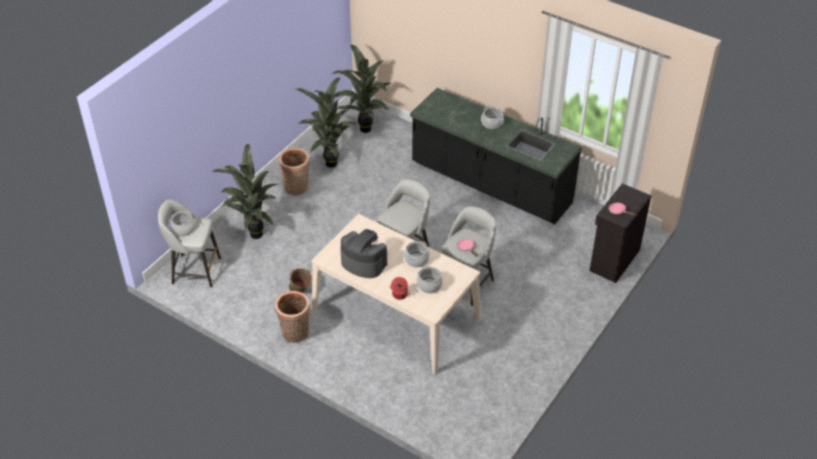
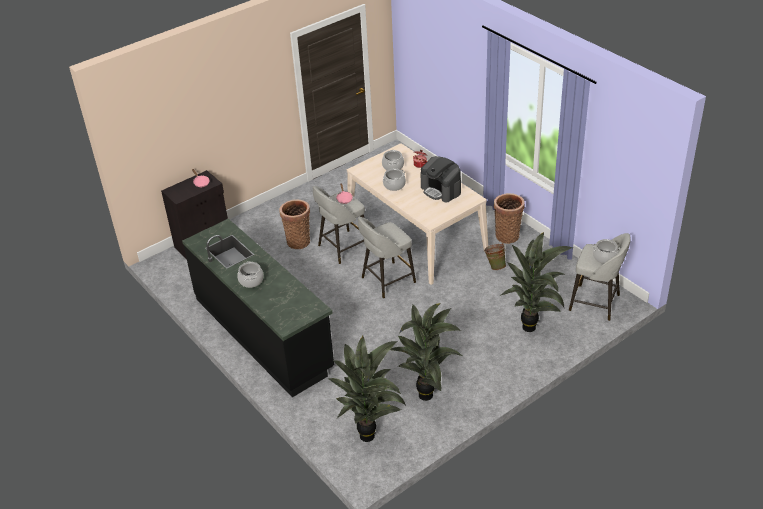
camera: 160 degrees left, 5 degrees down
basket [279,148,310,195] -> basket moved to [279,199,310,249]

